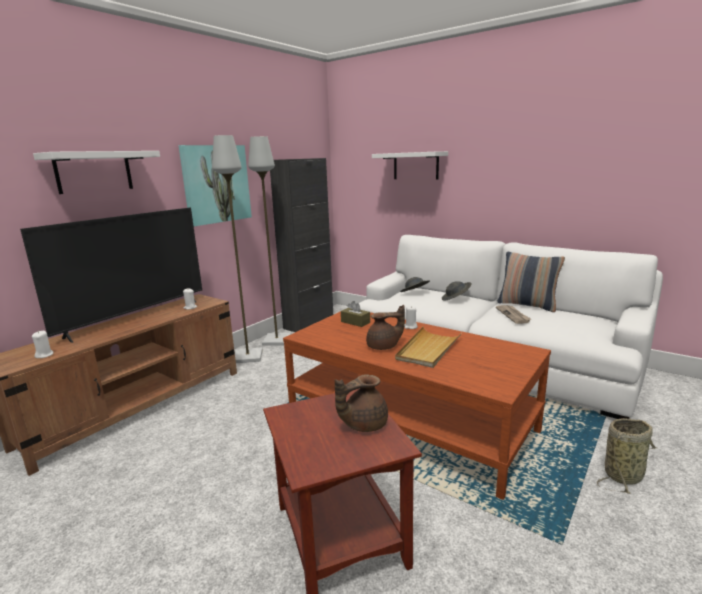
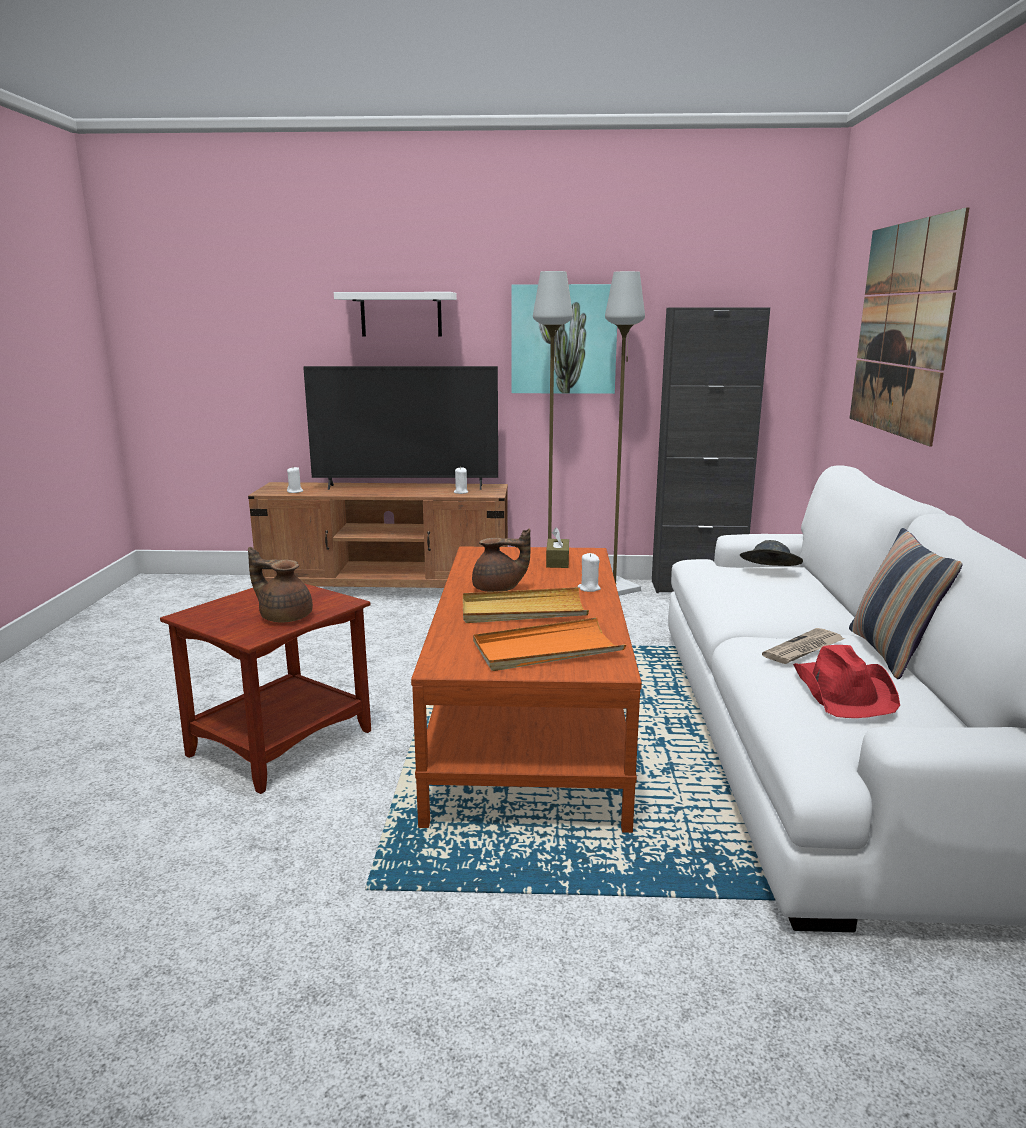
camera: 55 degrees right, 0 degrees up
brown teapot [366,305,405,350] -> brown teapot turned 45 degrees counterclockwise [472,529,531,592]
white shelf [372,151,448,179] -> picture [849,207,970,446]
grey hat [442,281,472,301] -> none
basket [597,418,657,494] -> none
none -> orange tray [473,617,626,671]
none -> red hat [793,645,900,718]

